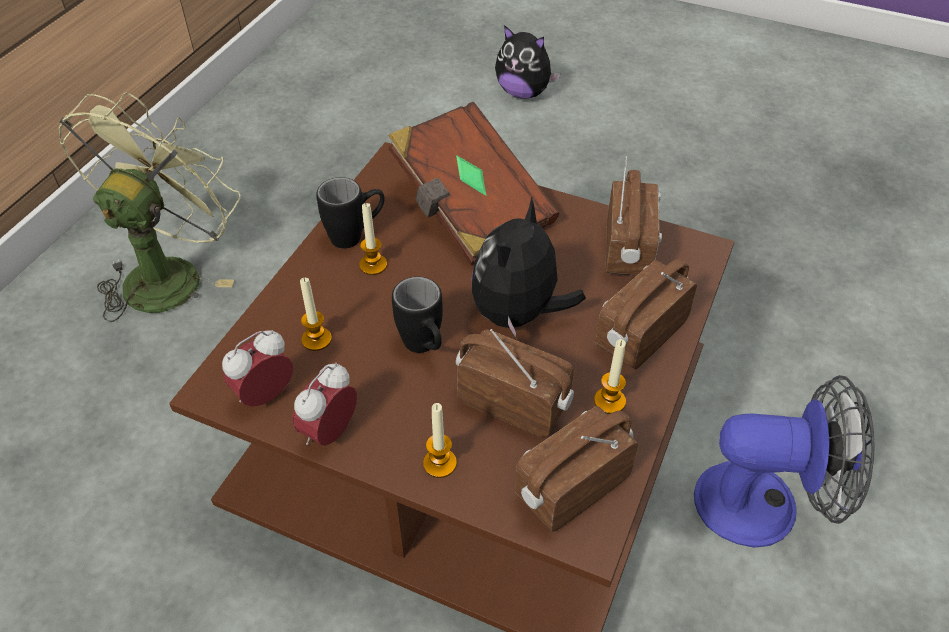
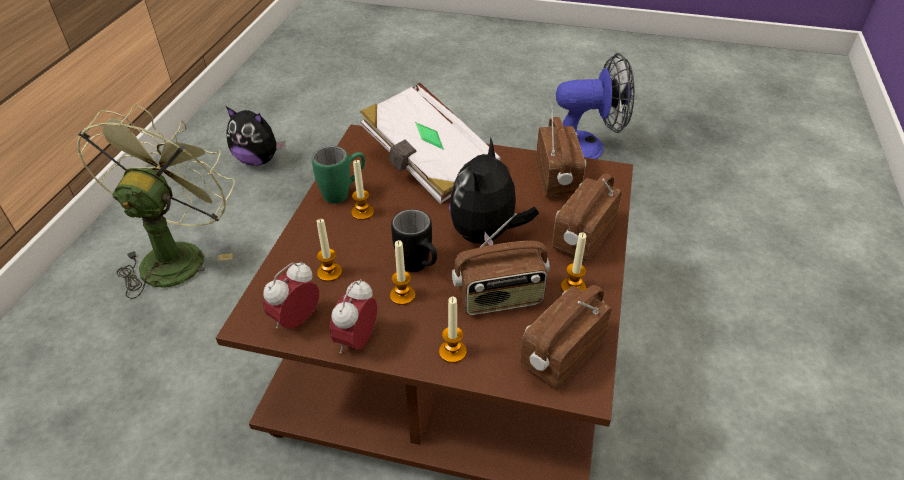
camera: 10 degrees left, 5 degrees down
black mug [316,177,384,249] -> green mug [312,146,365,204]
brown book [388,102,559,265] -> white book [360,83,501,204]
radio [456,329,574,437] -> radio turned 150 degrees clockwise [452,213,550,315]
plush toy [495,25,560,99] -> plush toy moved to [226,107,286,166]
fan [694,375,875,548] -> fan moved to [556,53,635,159]
none -> candle [390,240,415,305]

